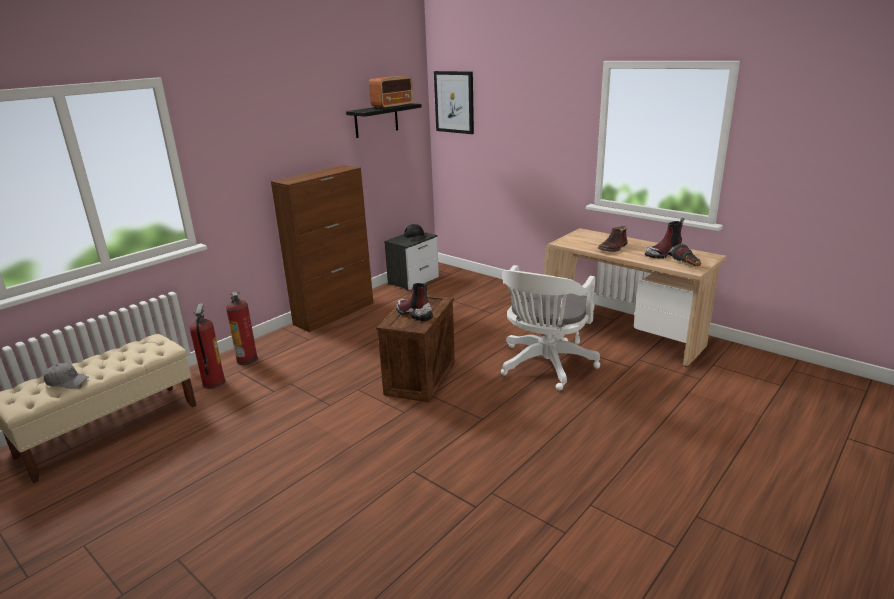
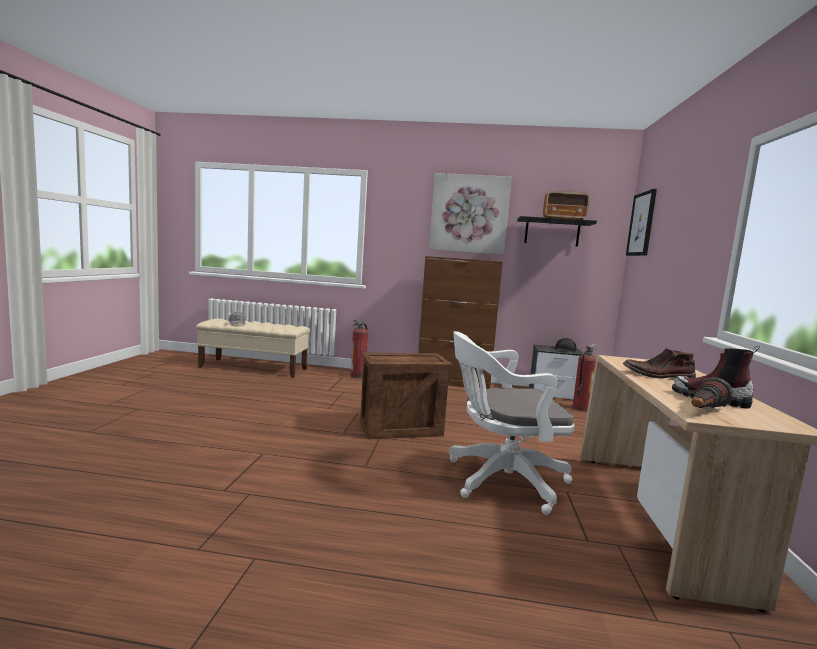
camera: 55 degrees right, 15 degrees down
fire extinguisher [189,303,225,389] -> fire extinguisher moved to [572,344,597,412]
boot [396,283,433,321] -> none
none -> picture [429,173,512,255]

